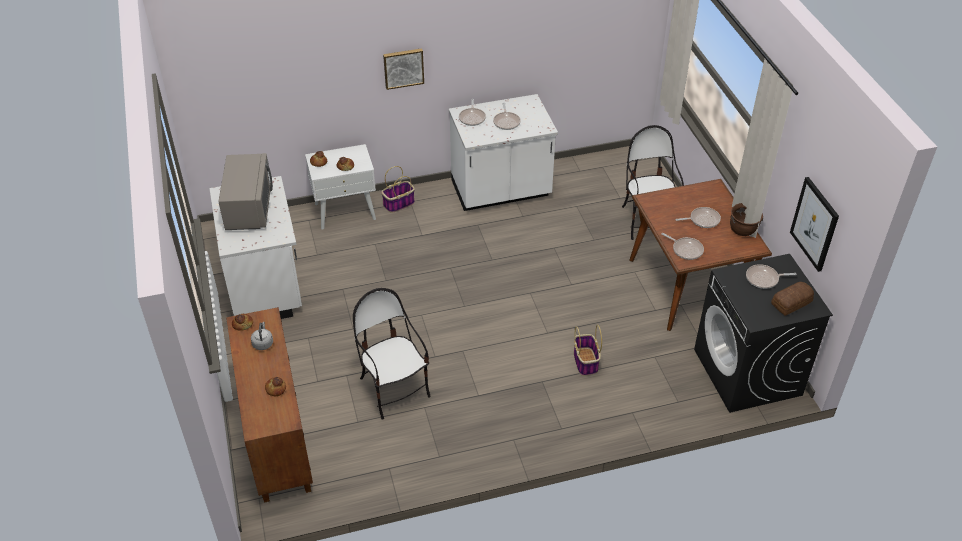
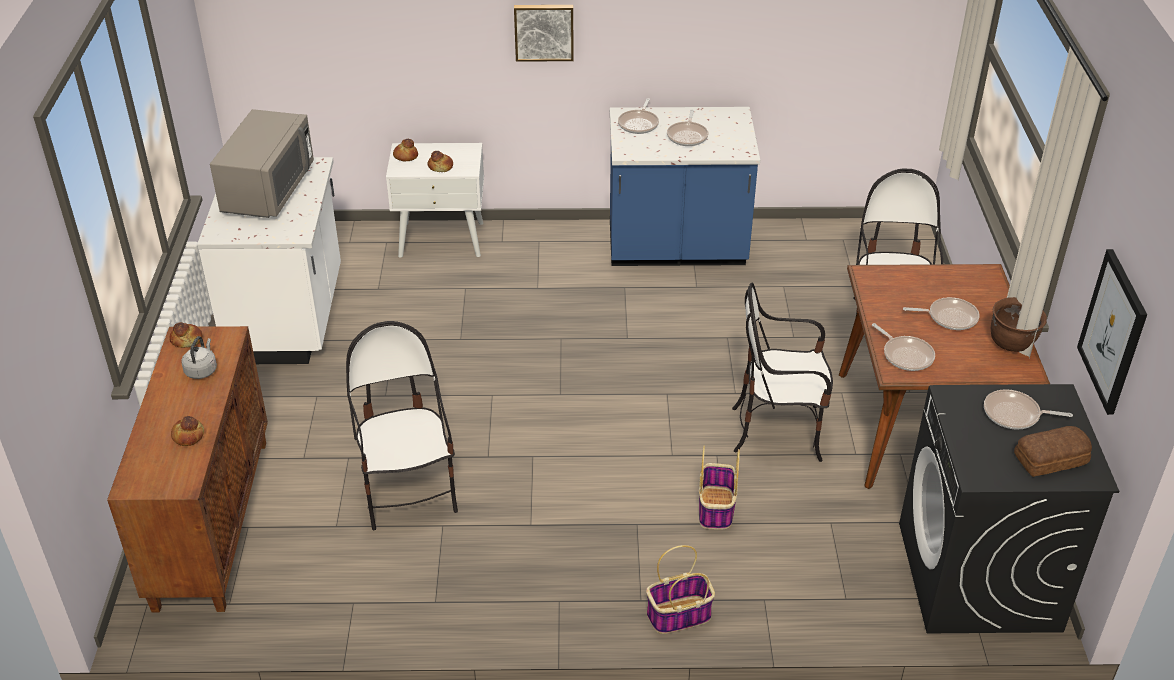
camera: 15 degrees right, 5 degrees down
basket [381,166,415,213] -> basket moved to [646,545,715,634]
white counter [449,94,558,211] -> blue counter [610,107,760,266]
none -> chair [732,282,833,462]

